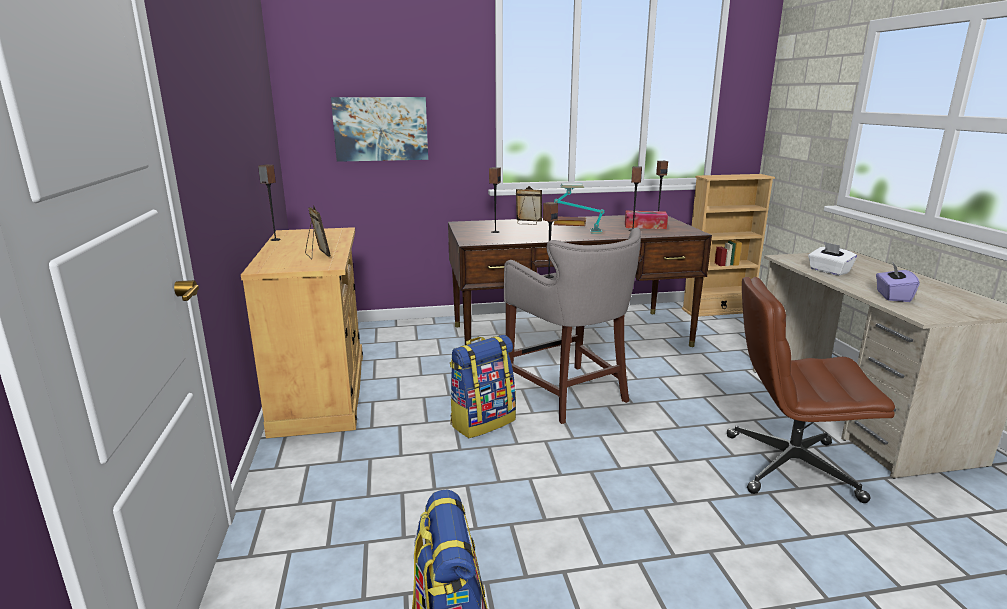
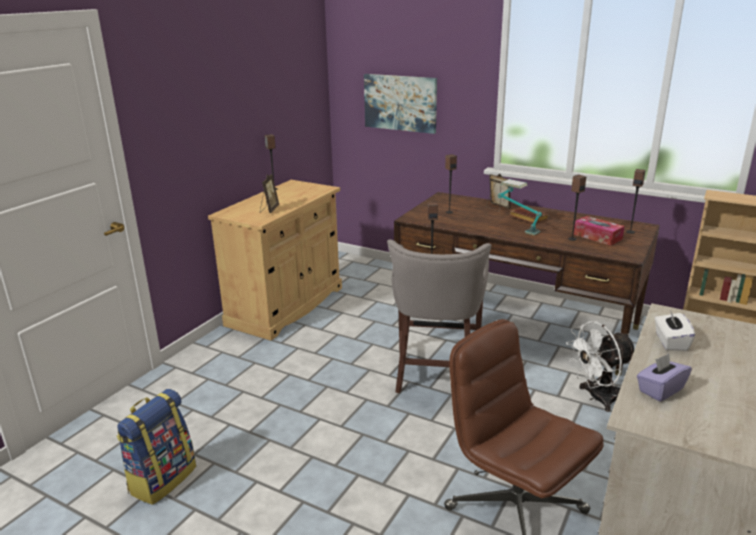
camera: 40 degrees right, 5 degrees up
backpack [450,335,516,438] -> none
none -> white fan [566,321,634,412]

